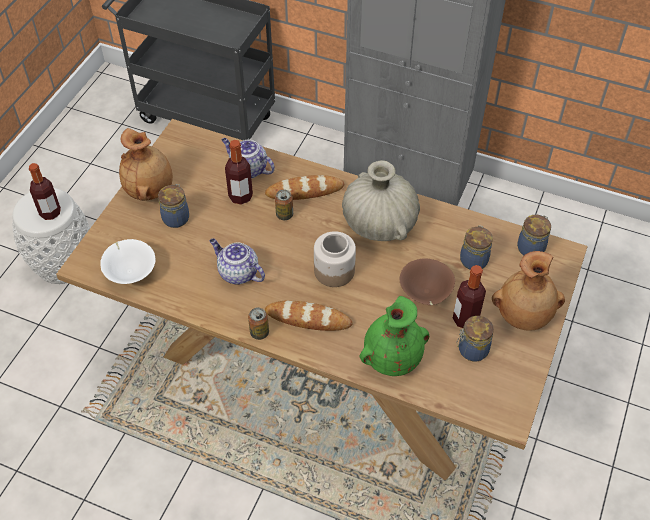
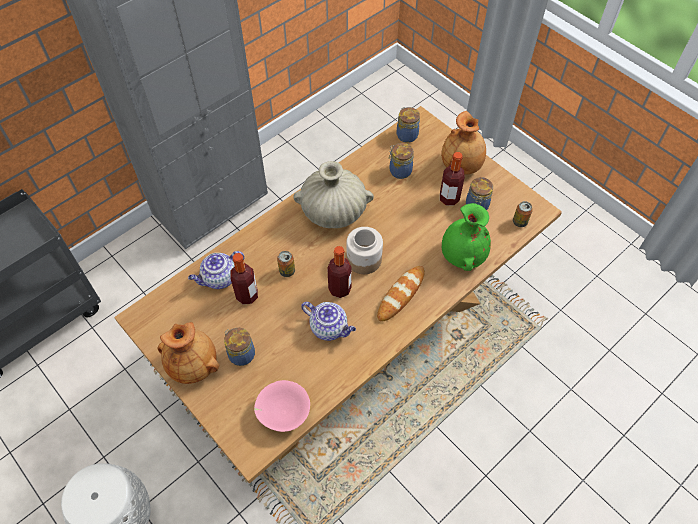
camera: 65 degrees left, 5 degrees up
bottle [29,163,61,220] -> bottle moved to [327,246,352,298]
white bowl [100,239,155,284] -> pink bowl [254,380,310,432]
teapot [209,238,265,285] -> teapot turned 120 degrees counterclockwise [301,302,356,341]
can [248,307,269,340] -> can moved to [513,201,533,227]
bread [265,175,344,200] -> none
brown bowl [399,258,455,305] -> none

